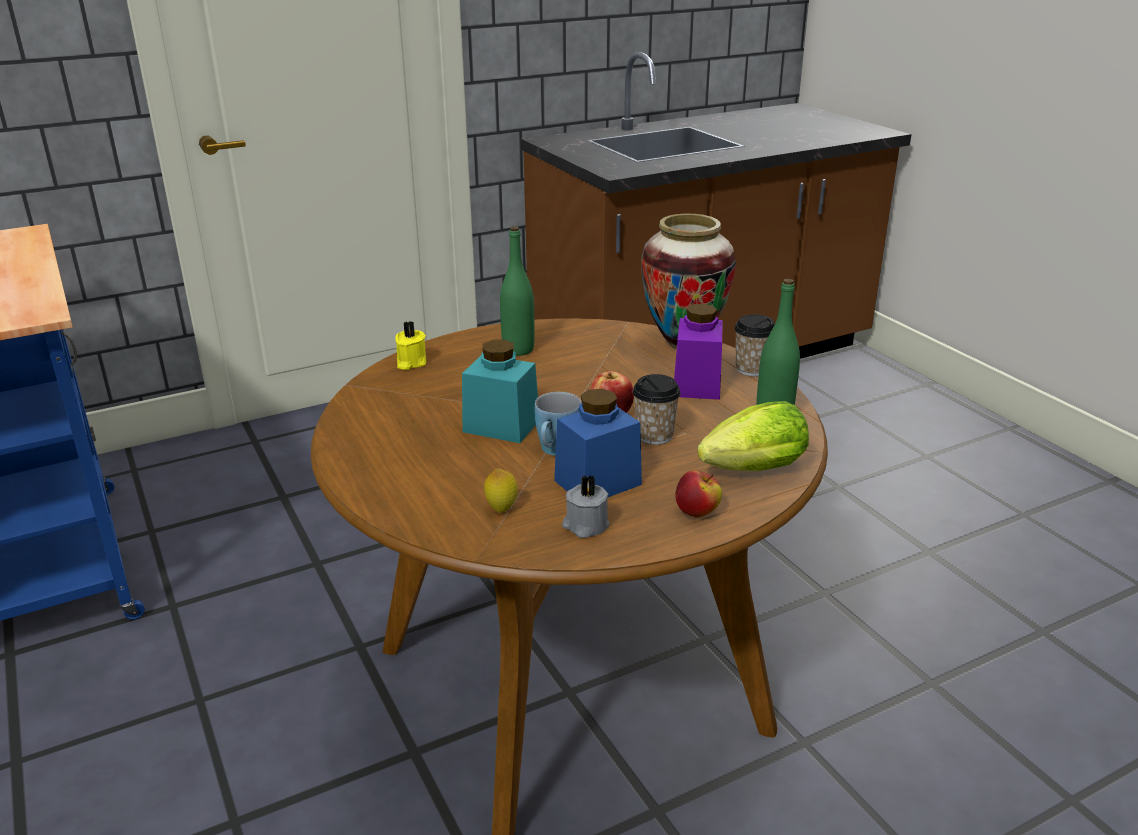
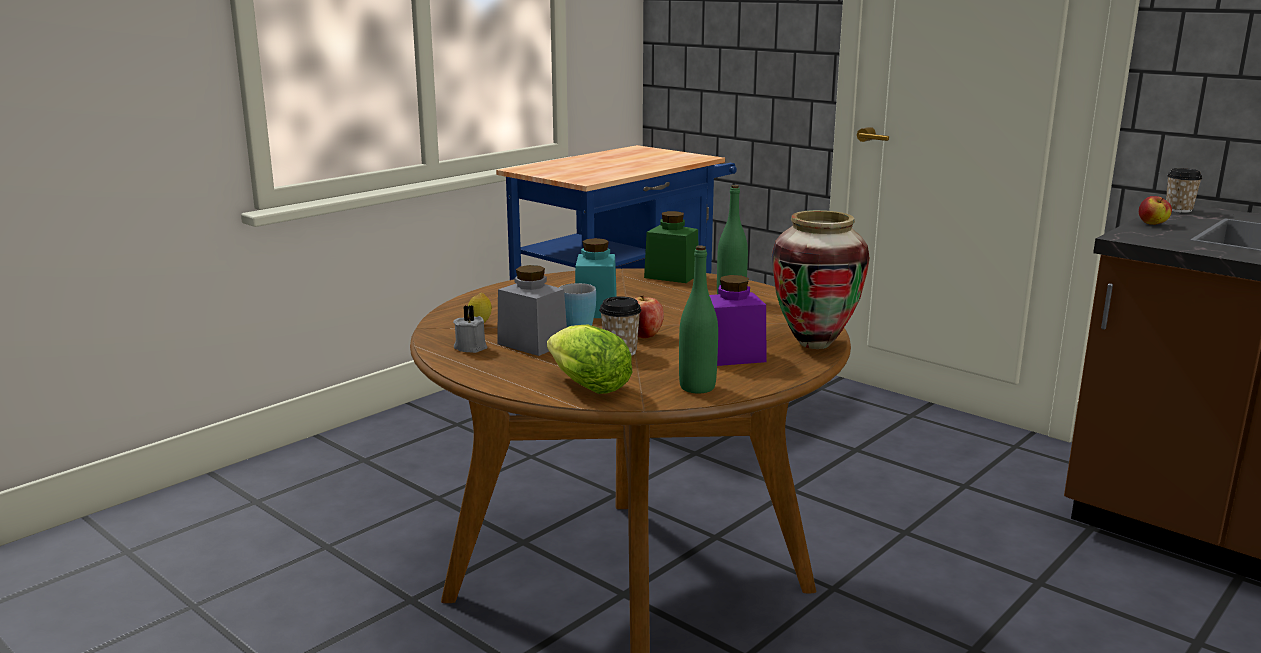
camera: 70 degrees right, 10 degrees down
yellow candle [395,321,426,370] -> green jar [644,211,699,283]
blue jar [554,389,642,498] -> grey jar [497,265,567,356]
apple [675,470,722,517] -> apple moved to [1139,196,1172,225]
cup [734,314,775,376] -> cup moved to [1166,168,1202,213]

